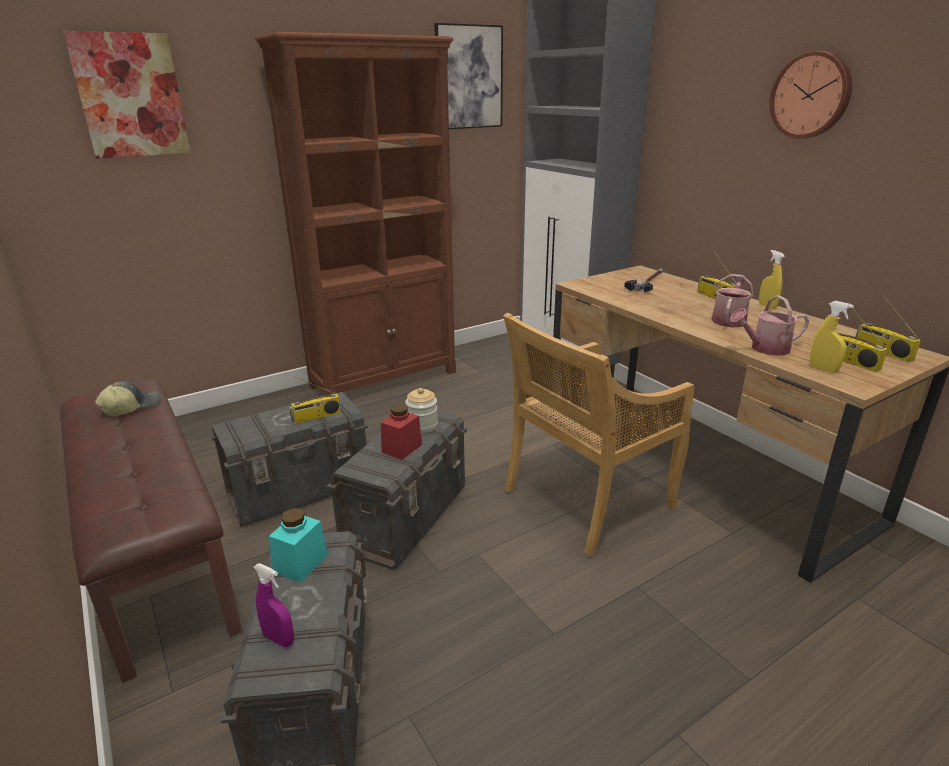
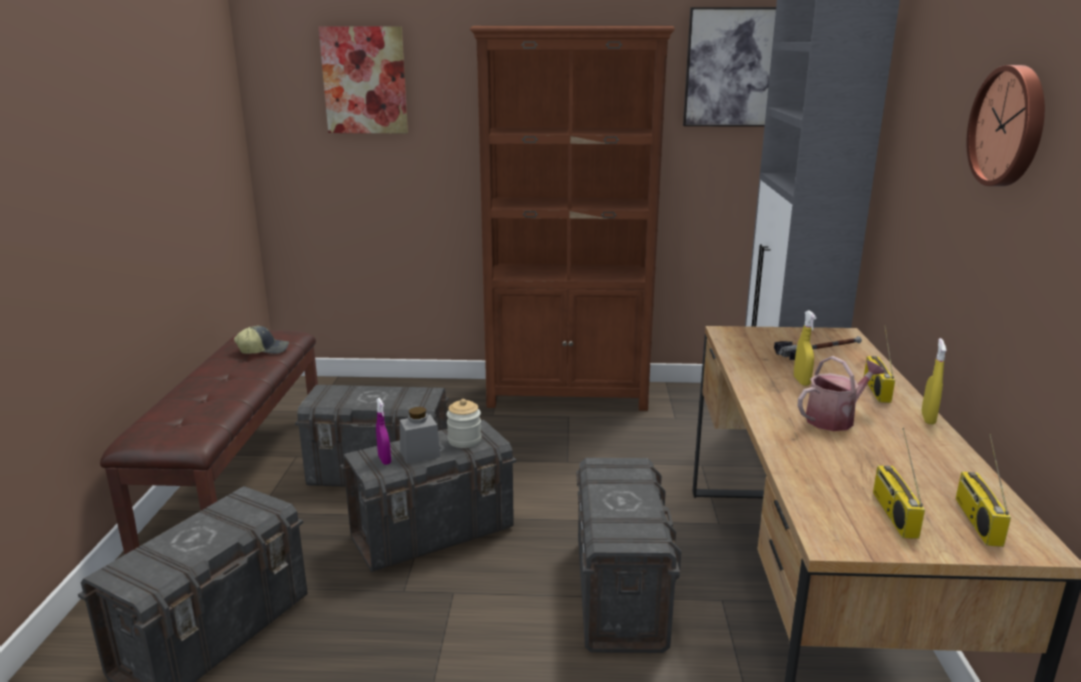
camera: 35 degrees right, 5 degrees down
purple spray bottle [254,563,294,647] -> purple spray bottle moved to [376,398,391,465]
turquoise jar [269,509,328,583] -> none
radio [289,377,341,424] -> none
red jar [381,404,422,460] -> grey jar [400,407,440,464]
beige chair [503,313,694,556] -> grey storage box [576,458,681,653]
watering can [730,295,809,356] -> none
yellow spray bottle [810,301,854,373] -> yellow spray bottle moved to [794,310,816,386]

